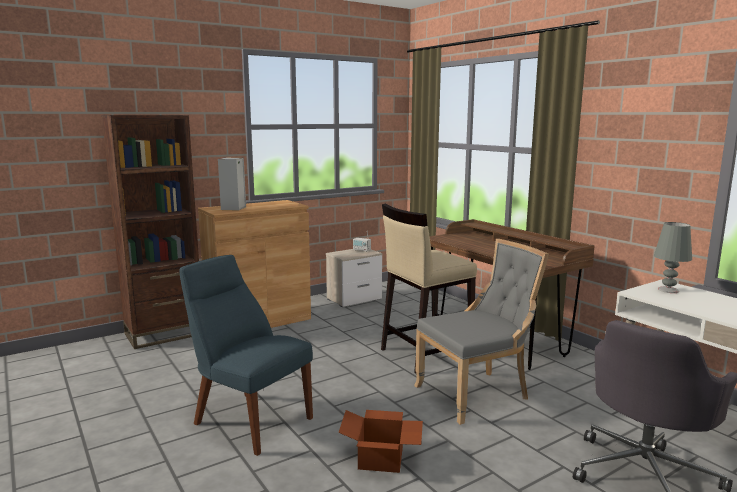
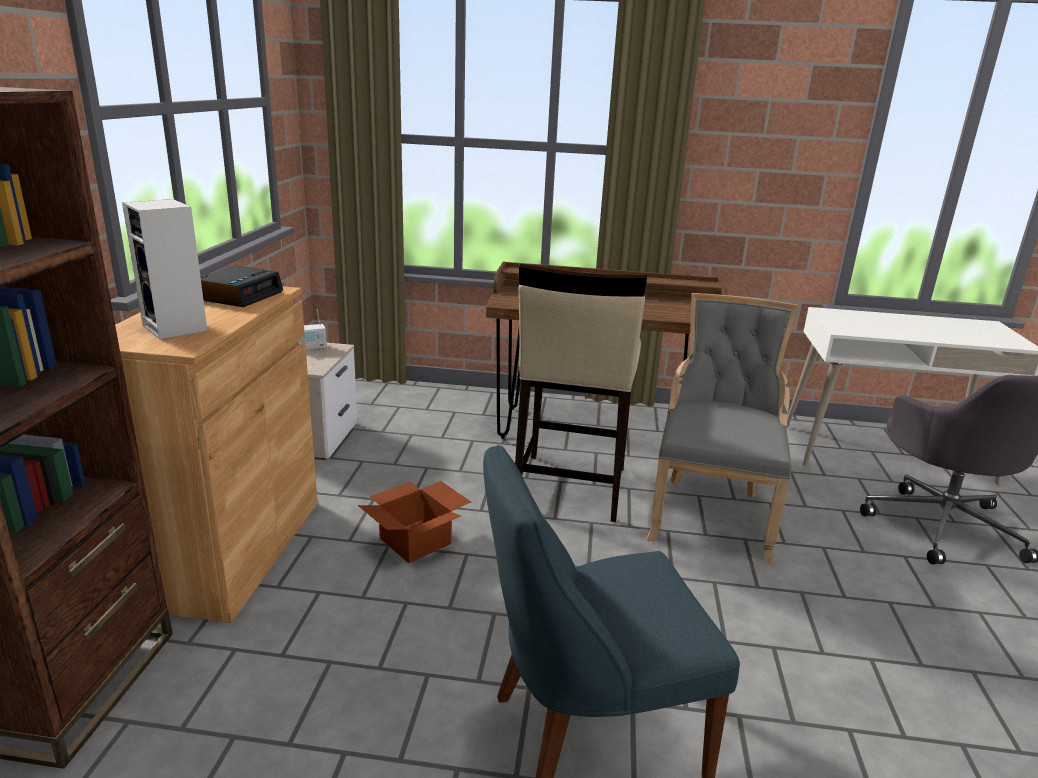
camera: 50 degrees left, 10 degrees up
cardboard box [338,410,423,473] -> cardboard box moved to [358,481,471,563]
grey table lamp [654,222,692,293] -> none
none -> alarm clock [200,265,283,307]

